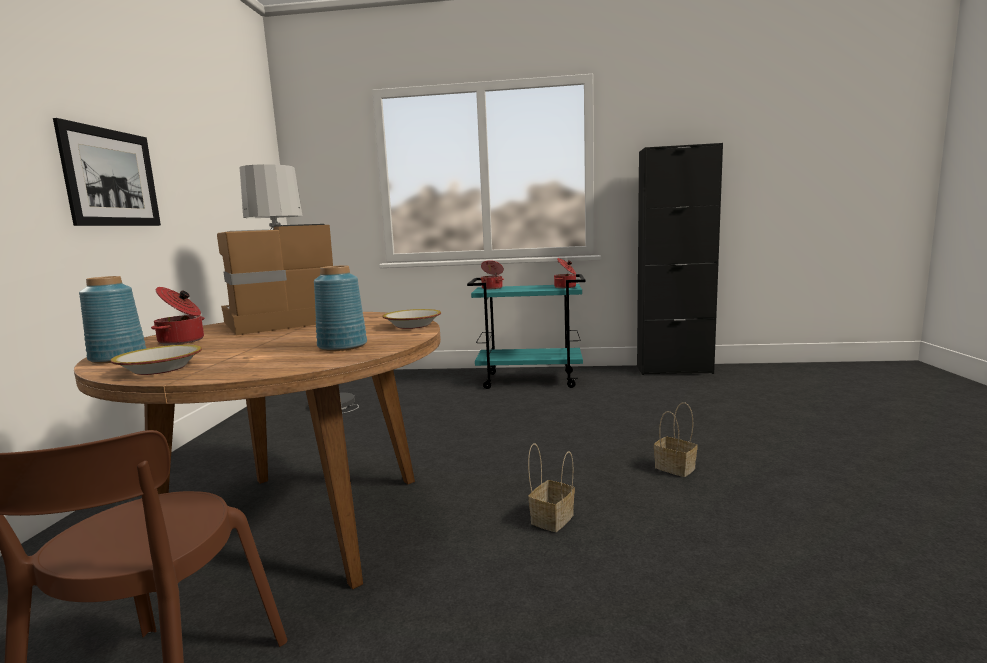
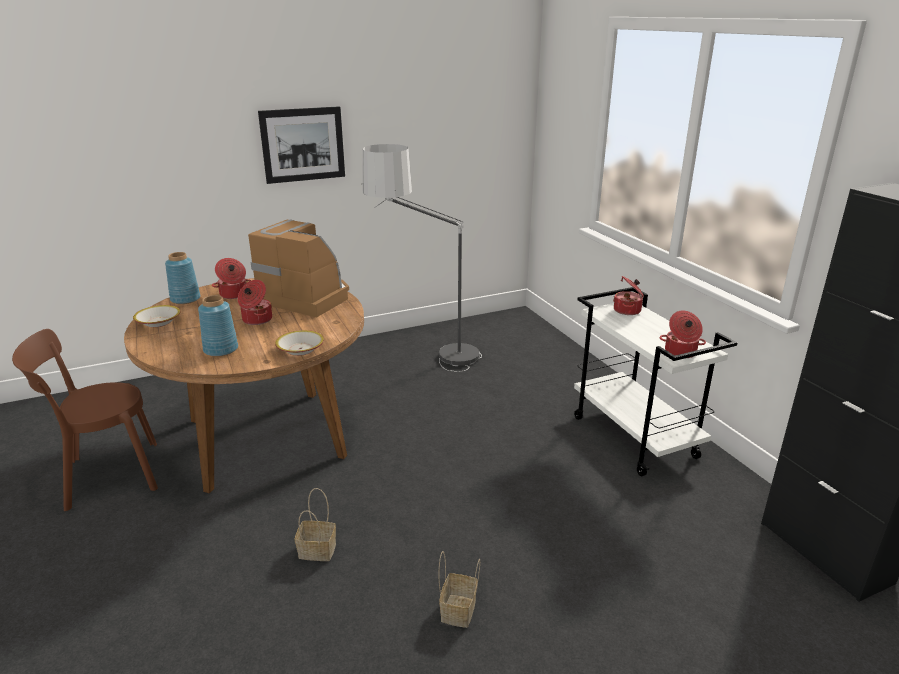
camera: 60 degrees right, 15 degrees up
turquoise cart [467,274,585,389] -> white cart [574,287,737,476]
none -> cooking pot [238,280,272,325]

